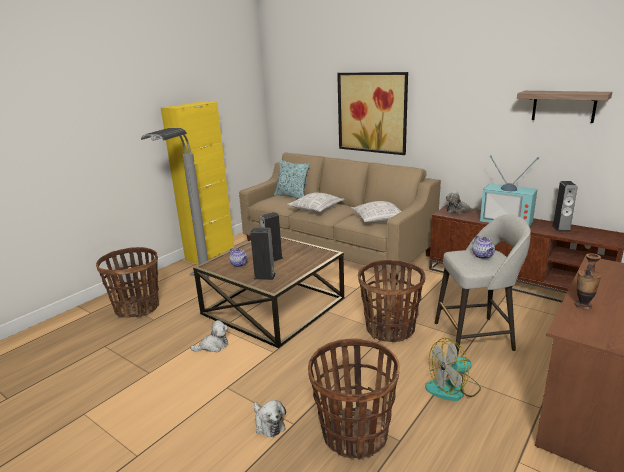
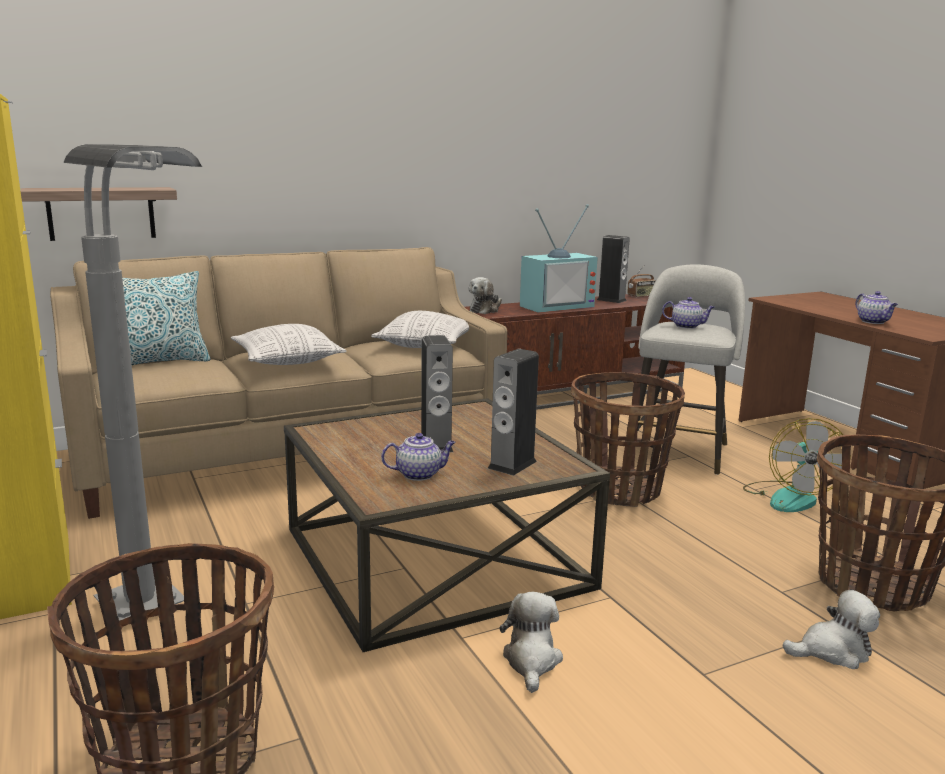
camera: 65 degrees left, 5 degrees down
picture [337,72,408,155] -> none
shelf [517,91,612,123] -> shelf moved to [20,187,177,241]
vase [575,253,601,309] -> teapot [856,291,898,324]
none -> radio [627,266,656,297]

